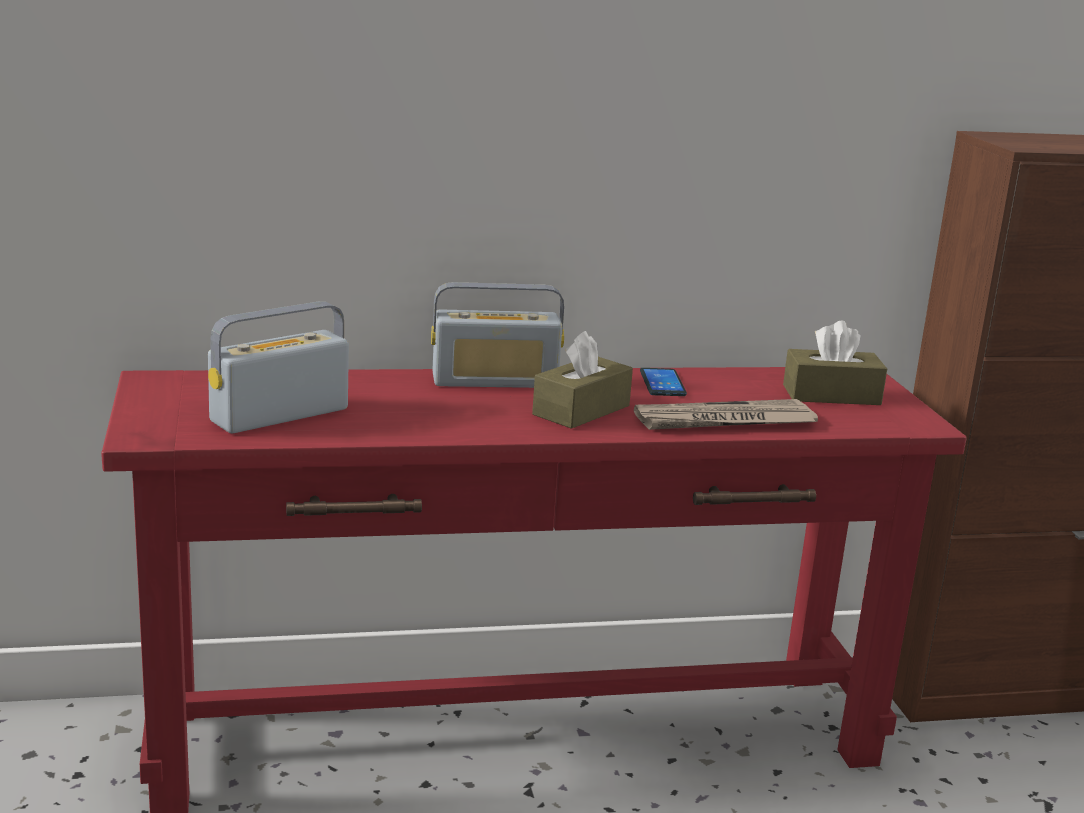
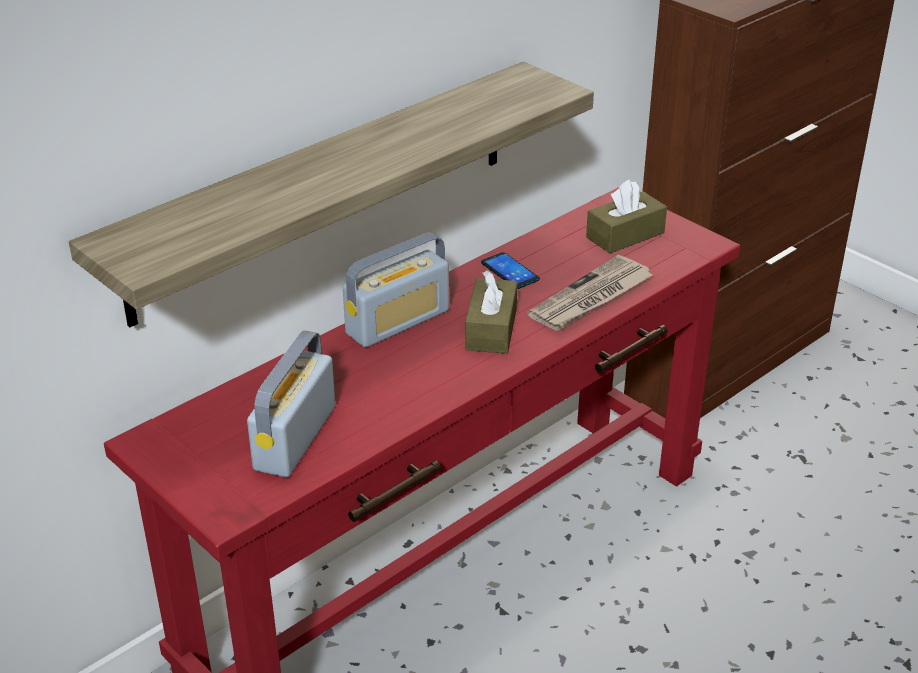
camera: 30 degrees left, 15 degrees up
none -> shelf [69,62,594,328]

